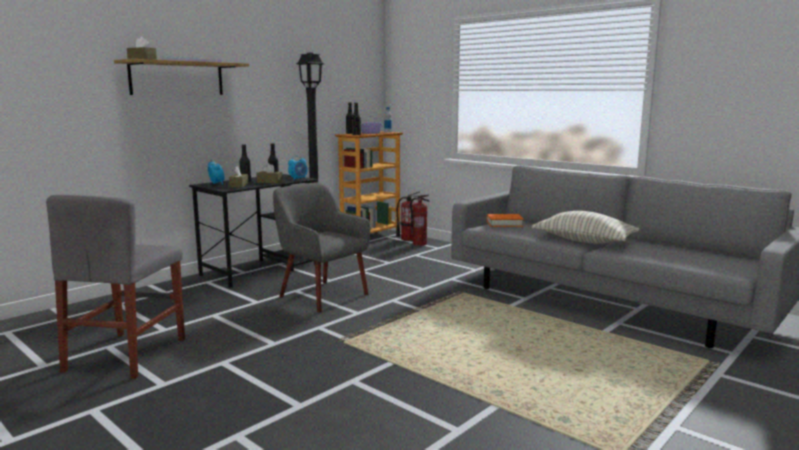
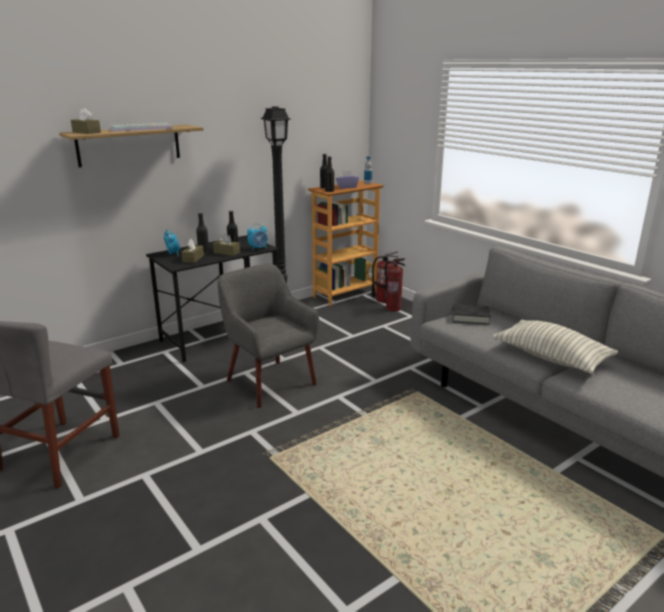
camera: 10 degrees right, 10 degrees up
orange book [487,214,524,227] -> black book [452,304,491,325]

